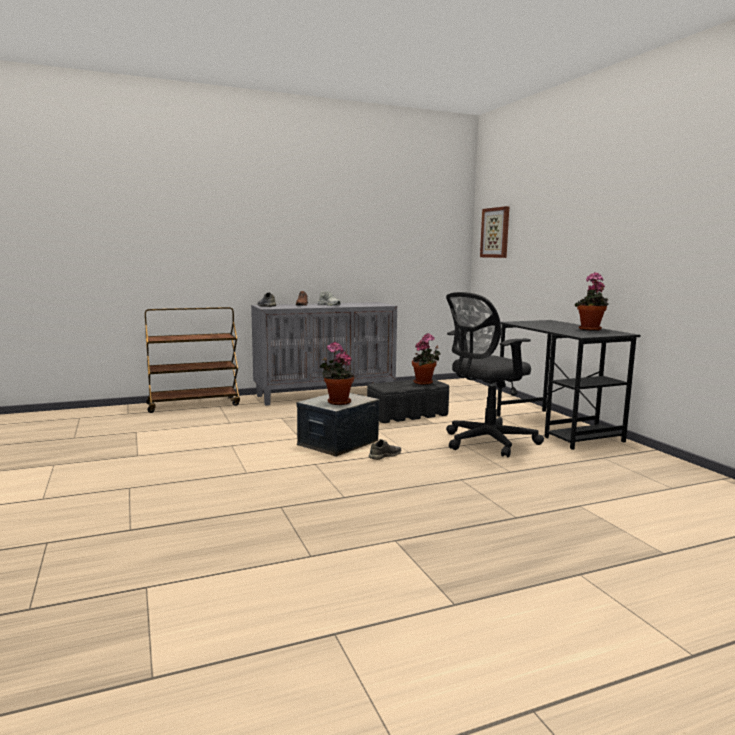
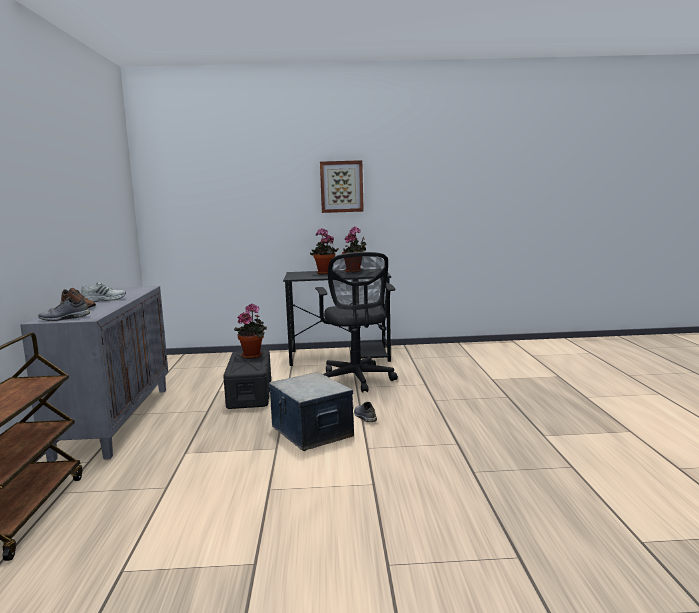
camera: 70 degrees left, 0 degrees up
potted plant [319,342,354,405] -> potted plant moved to [310,228,339,274]
picture [480,206,509,258] -> picture moved to [320,160,364,213]

